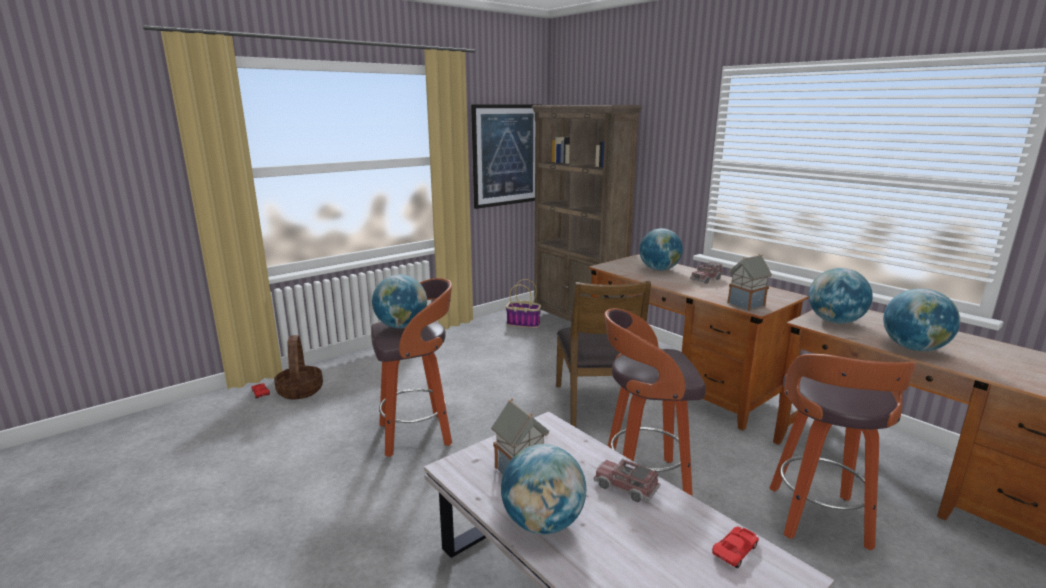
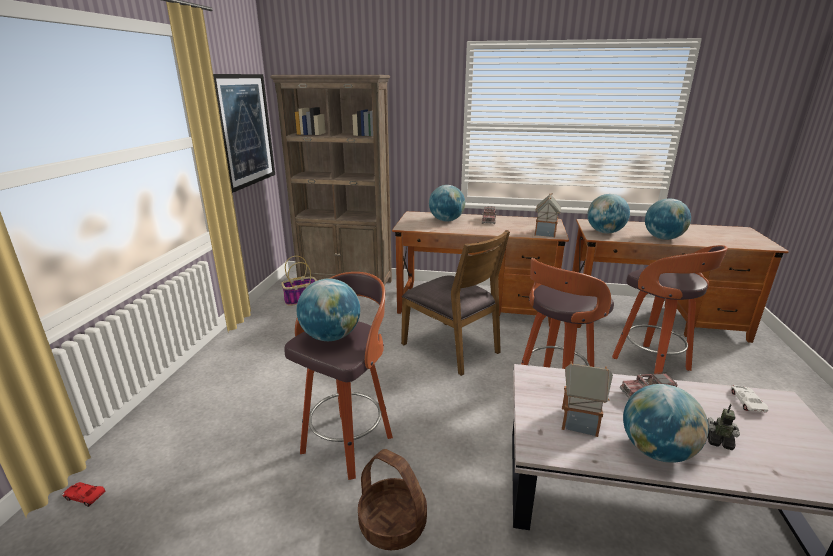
camera: 40 degrees left, 5 degrees up
basket [274,335,323,399] -> basket moved to [358,449,427,550]
red toy car [712,526,759,568] -> white toy car [731,385,768,412]
none -> toy robot [708,404,740,450]

